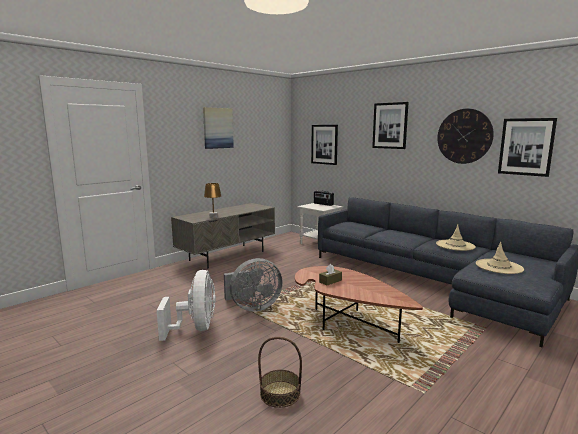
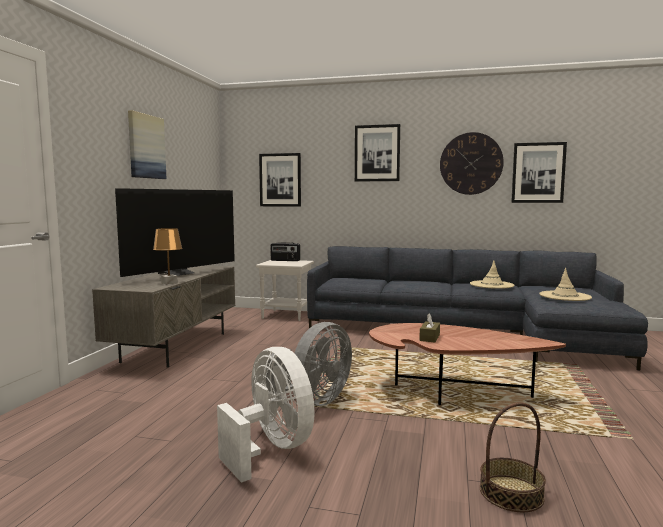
camera: 30 degrees left, 5 degrees down
none -> television [115,188,235,277]

